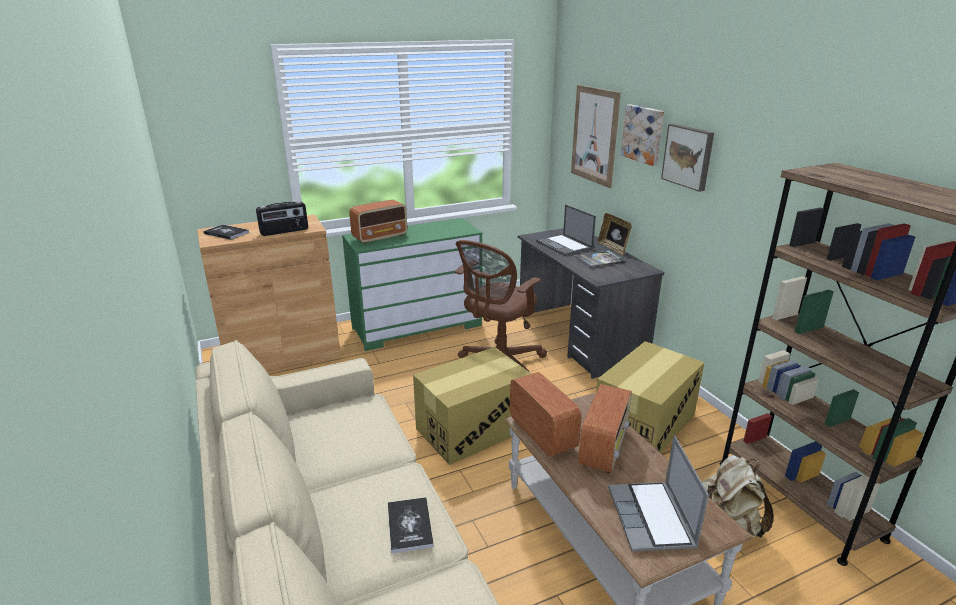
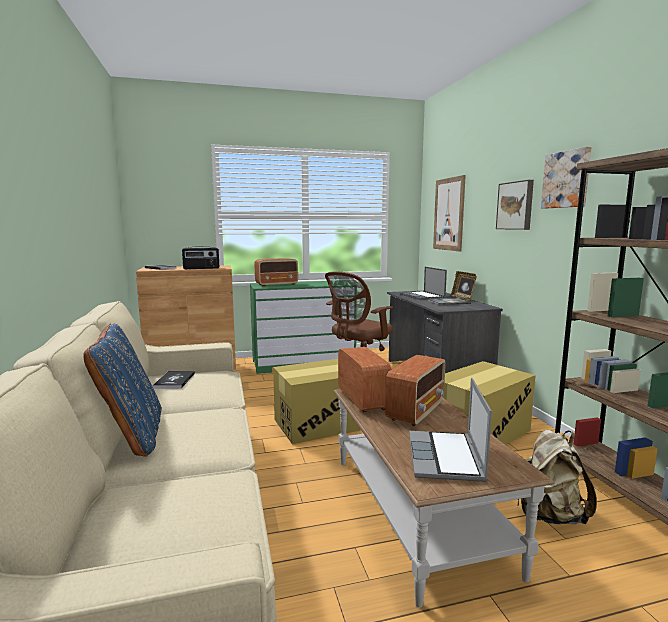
camera: 10 degrees right, 15 degrees down
book [388,497,434,554] -> book moved to [152,371,195,389]
picture [621,104,664,166] -> picture moved to [541,147,592,209]
none -> blue pillow [83,323,162,457]

